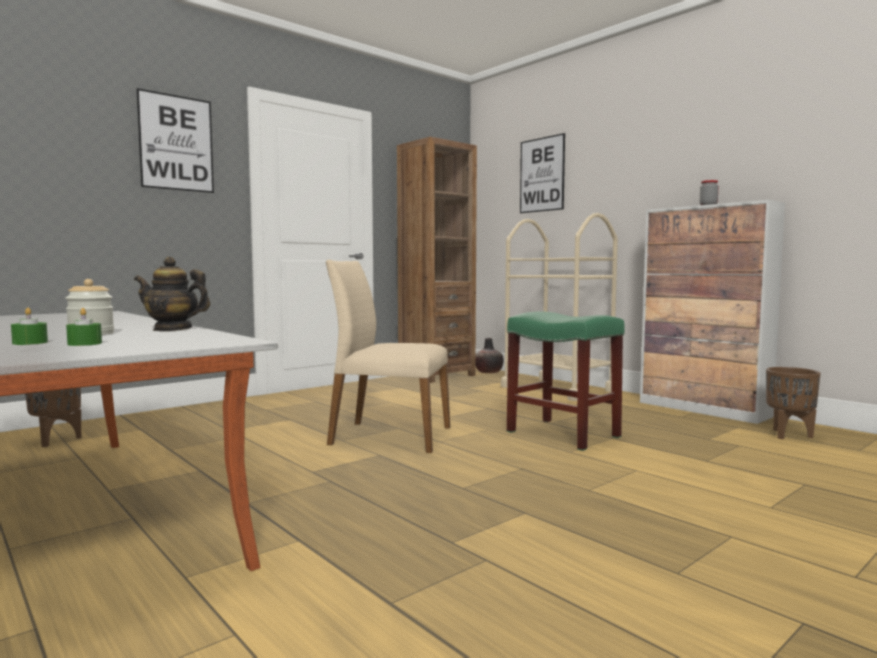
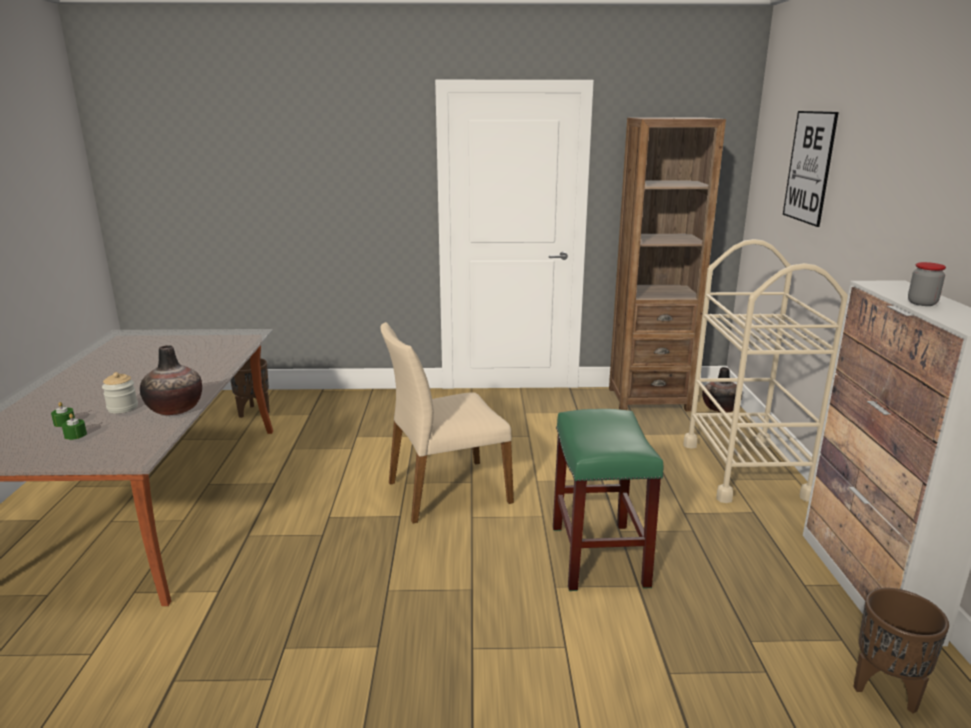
camera: 40 degrees right, 15 degrees up
teapot [134,257,210,331] -> vase [140,345,202,415]
picture [136,88,214,193] -> none
beige chair [326,260,450,453] -> beige chair turned 75 degrees counterclockwise [380,322,514,524]

